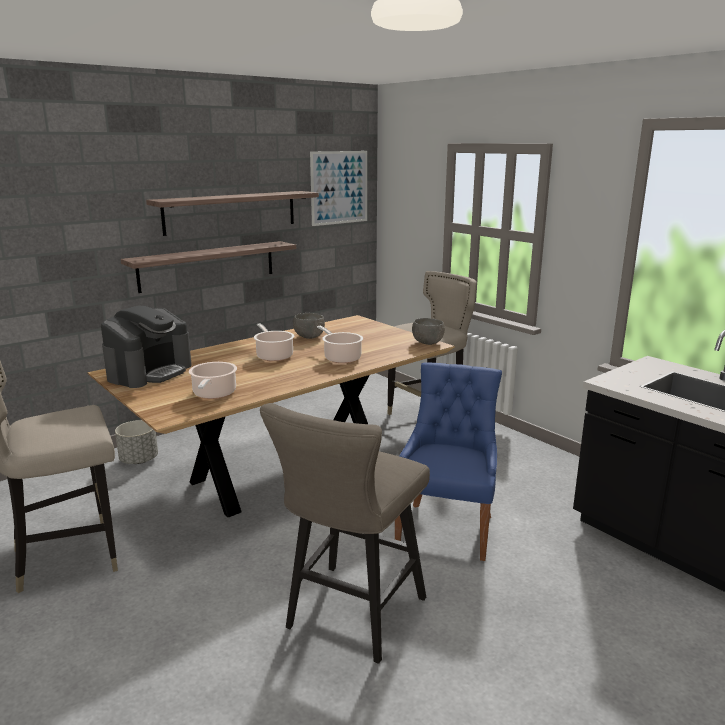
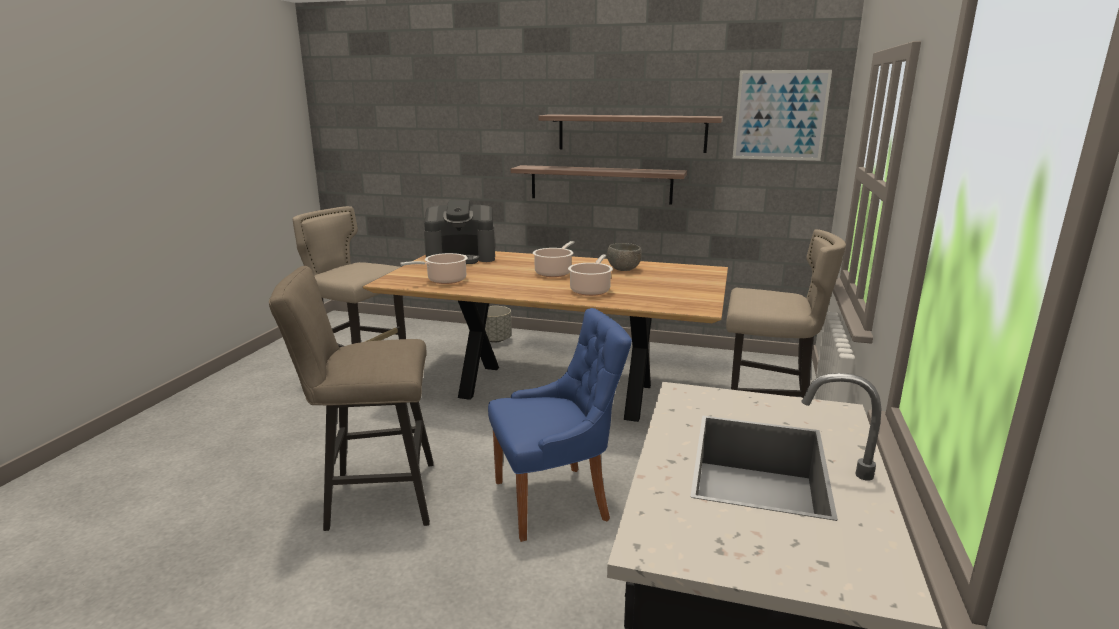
camera: 55 degrees right, 0 degrees up
grey bowl [412,318,445,345] -> none

